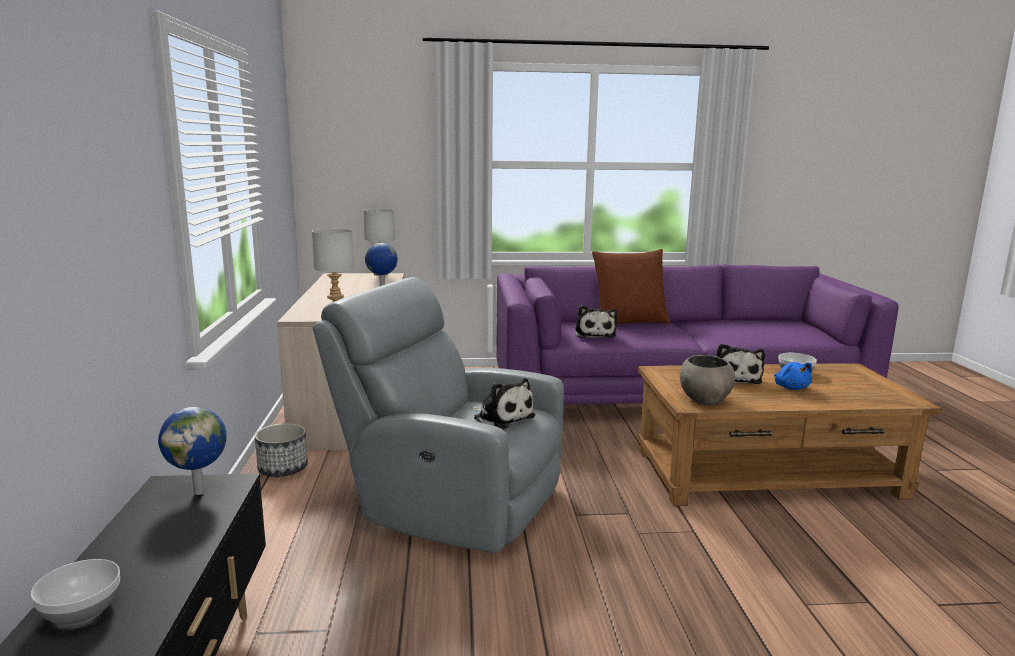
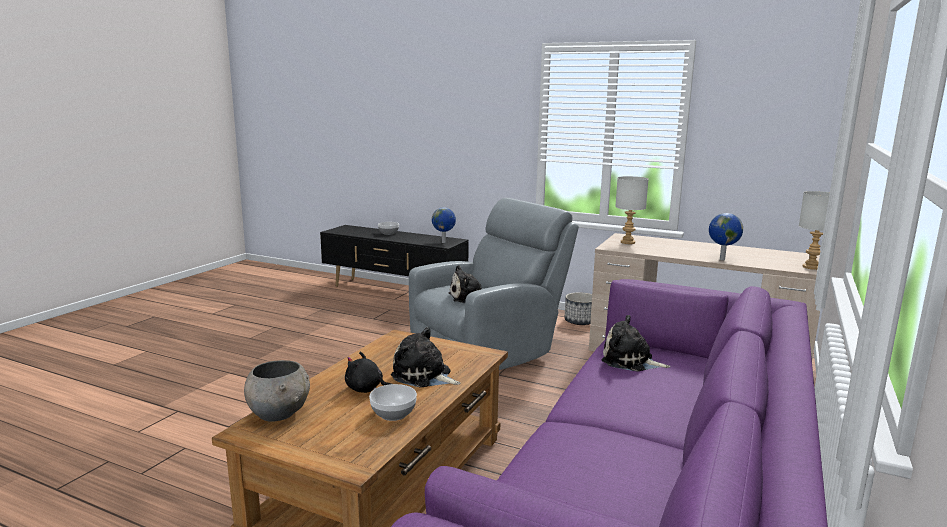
camera: 120 degrees right, 0 degrees up
brown pillow [592,249,670,325] -> none
grey bowl [680,355,735,405] -> grey bowl moved to [244,360,310,422]
blue plush toy [774,362,812,390] -> black plush toy [345,352,392,393]

